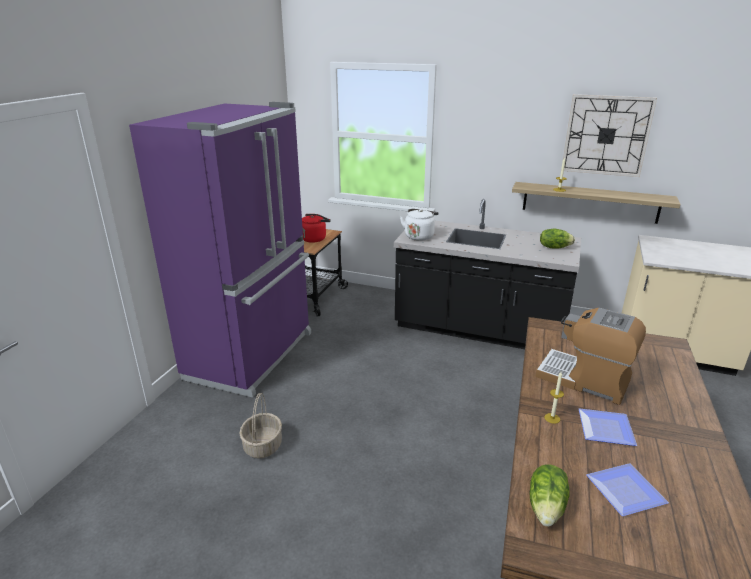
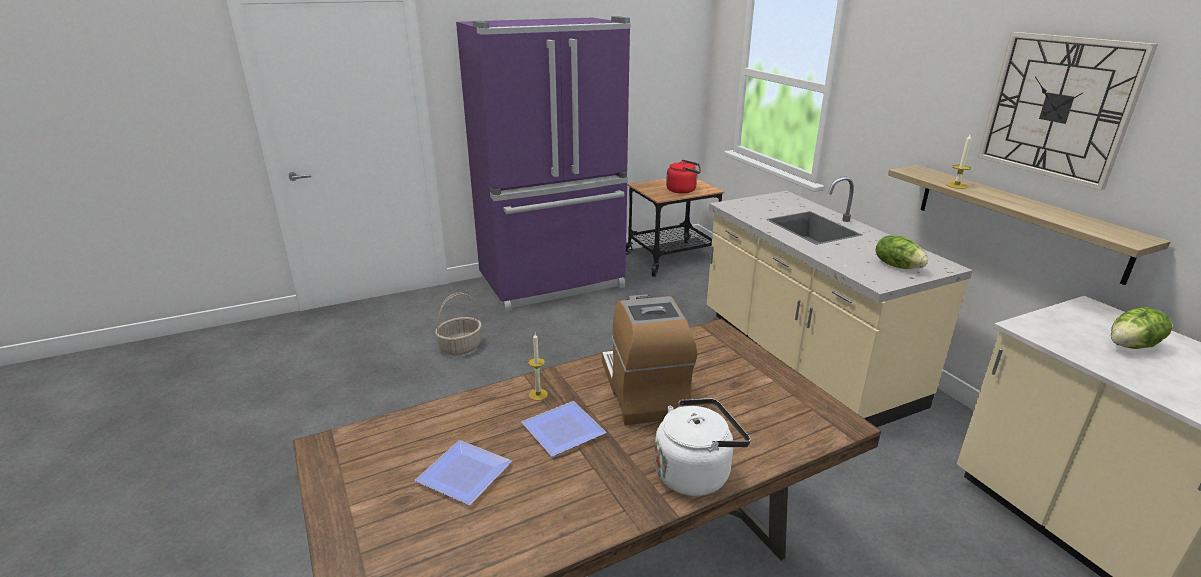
camera: 45 degrees right, 0 degrees up
black counter [394,199,581,349] -> beige counter [707,176,973,427]
white kettle [400,209,439,241] -> white kettle moved to [654,398,751,496]
lettuce [530,464,570,527] -> lettuce moved to [1111,307,1173,349]

